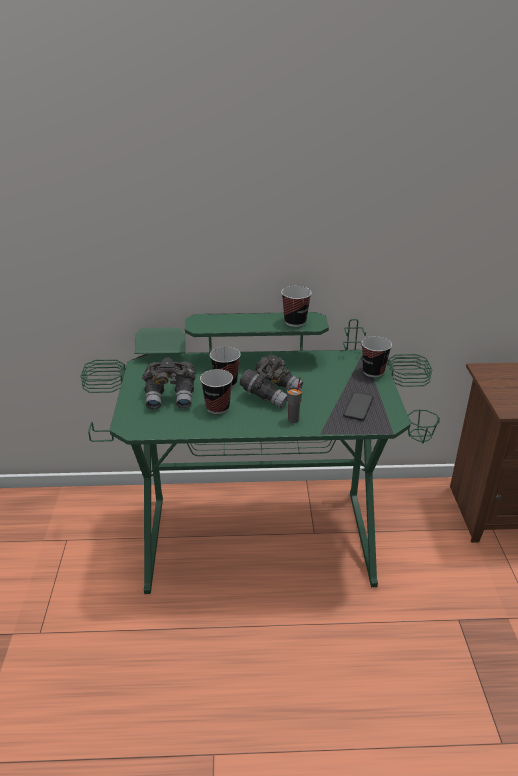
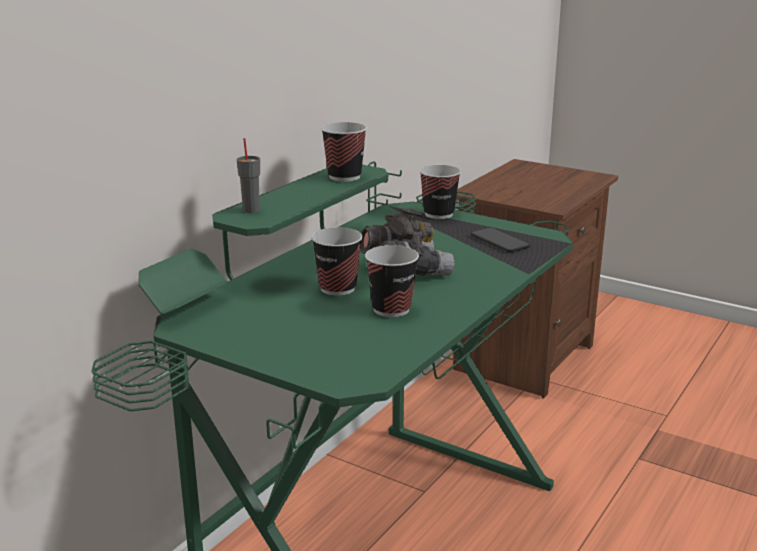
camera: 55 degrees left, 10 degrees down
grey binoculars [142,357,196,410] -> none
grey cup [287,377,302,423] -> grey cup moved to [236,138,260,213]

